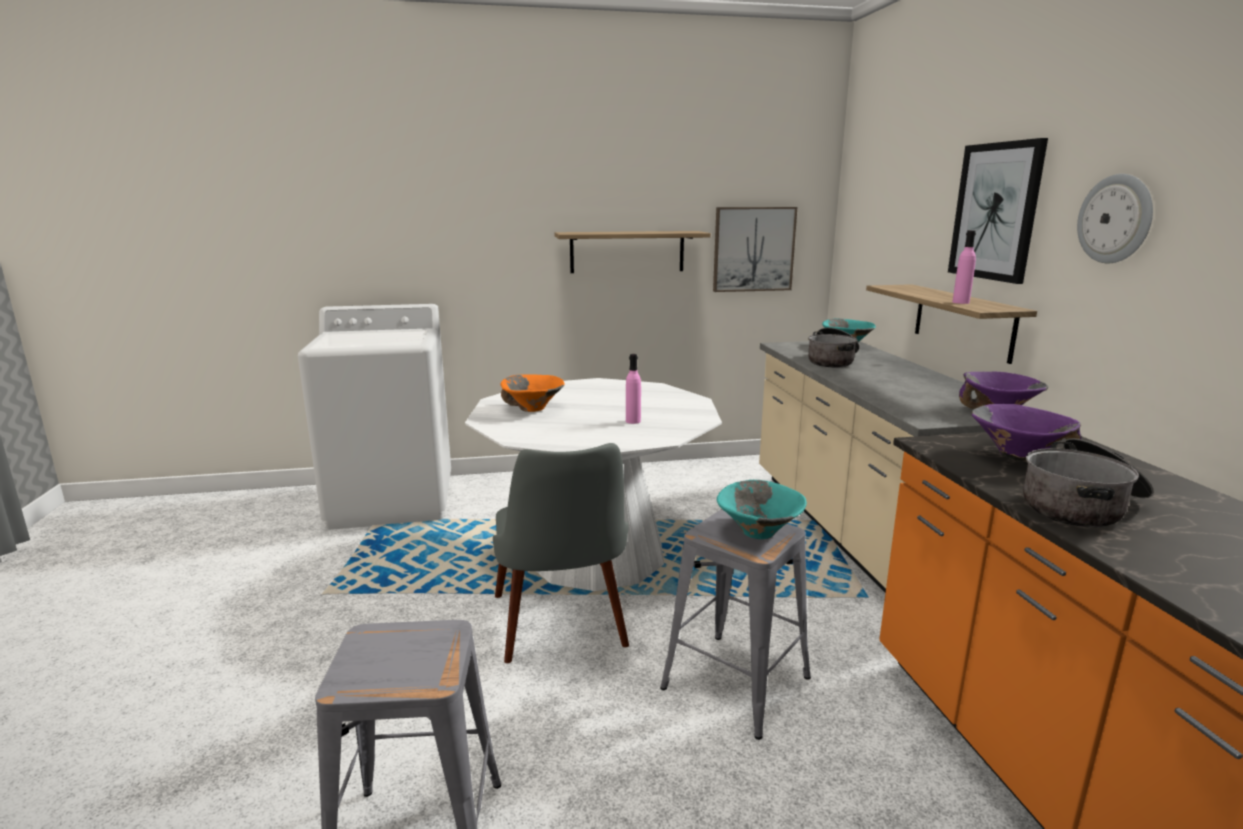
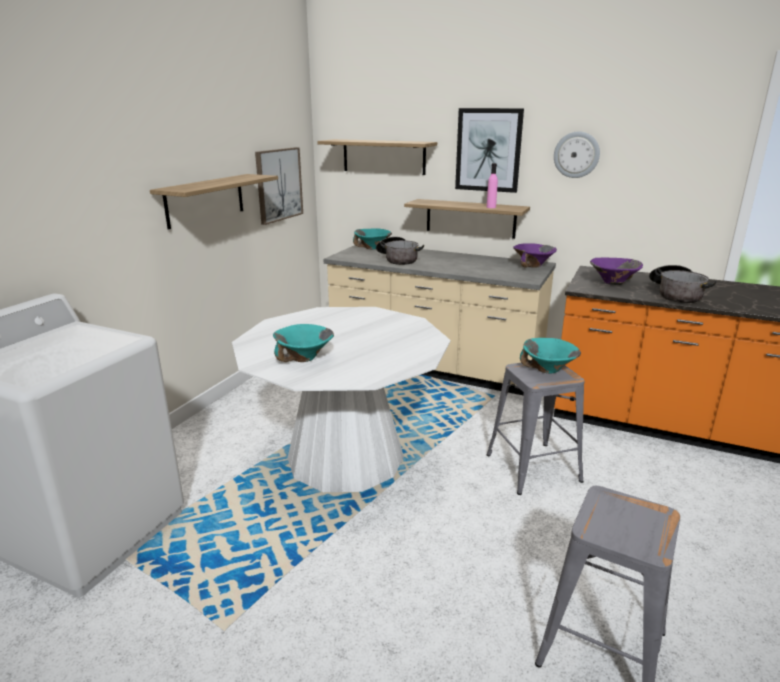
camera: 55 degrees left, 5 degrees up
grey chair [493,443,629,663] -> none
orange bowl [501,374,565,412] -> turquoise bowl [273,324,334,362]
pink bottle [626,354,641,424] -> none
none -> shelf [317,139,437,175]

